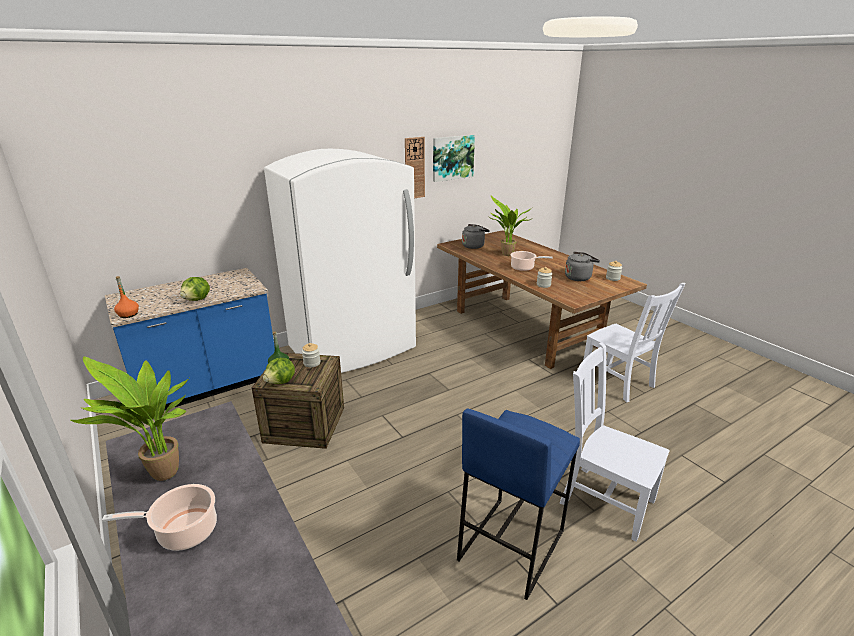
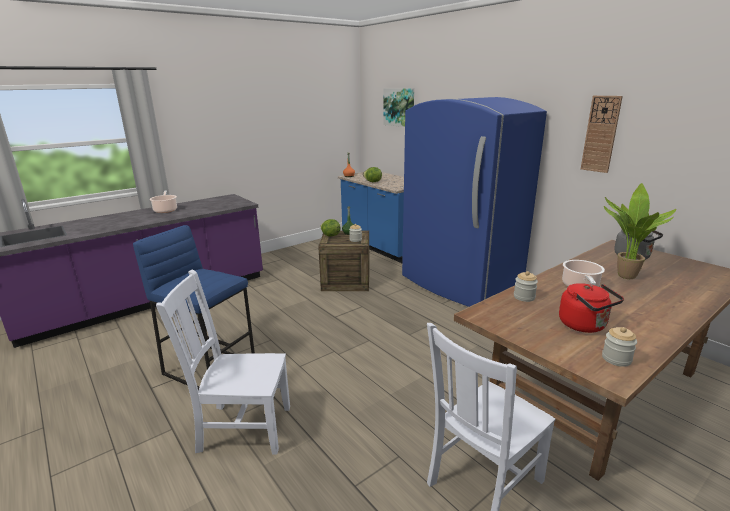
camera: 85 degrees right, 5 degrees down
potted plant [71,357,189,481] -> none
white fridge [264,149,416,373] -> blue fridge [402,97,547,307]
picture [433,135,475,182] -> picture moved to [383,88,414,127]
white chair [560,342,670,542] -> white chair turned 120 degrees counterclockwise [156,270,290,455]
grey kettle [565,252,600,281] -> red kettle [559,283,624,333]

